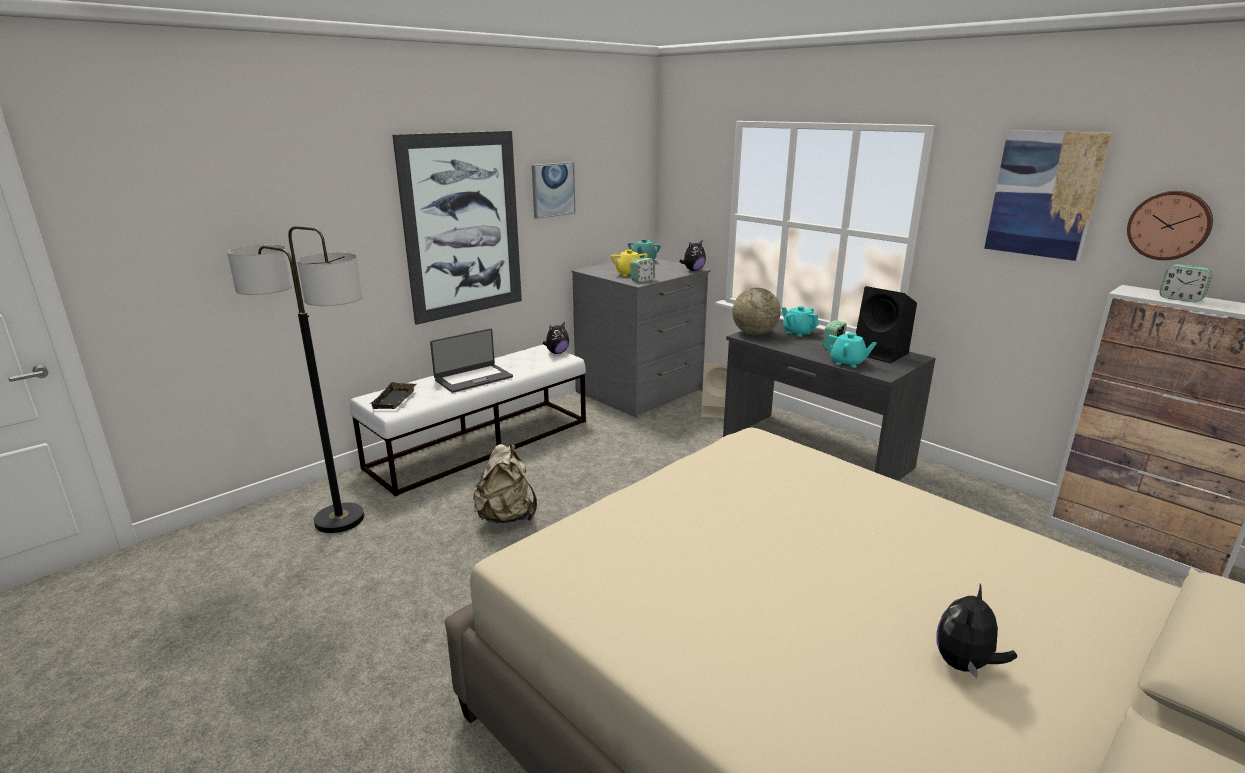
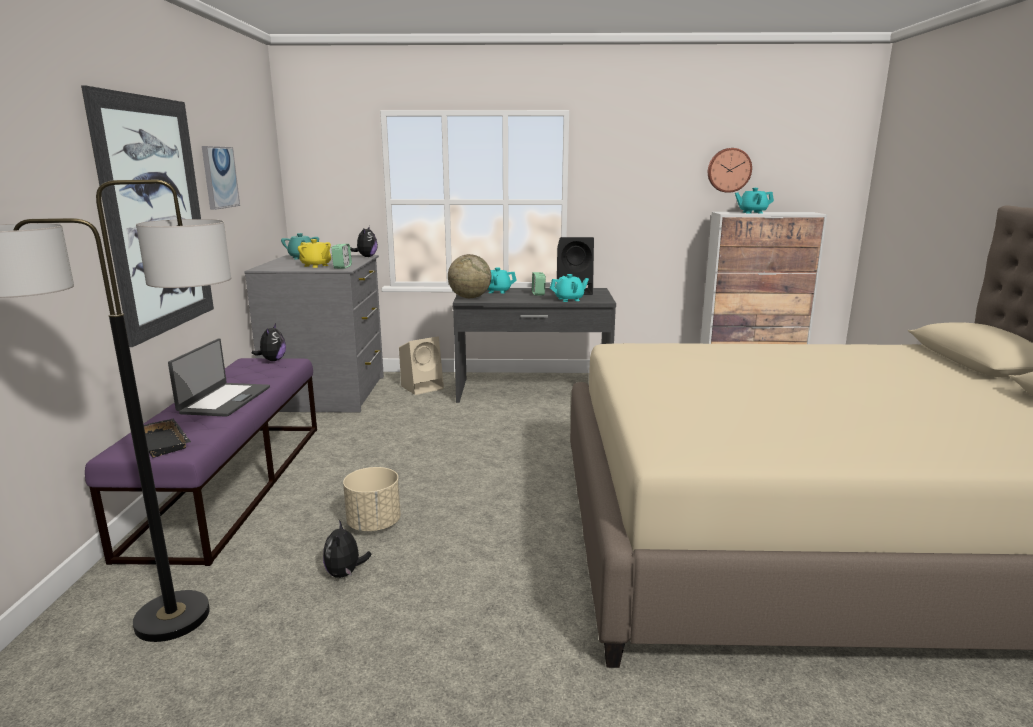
camera: 45 degrees left, 5 degrees down
white bench [350,344,586,497] -> purple bench [85,358,317,566]
beige backpack [473,444,537,523] -> beige planter [343,467,401,531]
plush toy [936,584,1017,679] -> plush toy moved to [323,520,372,578]
picture [984,130,1112,261] -> none
alarm clock [1159,264,1213,303] -> turquoise teapot [735,188,774,214]

